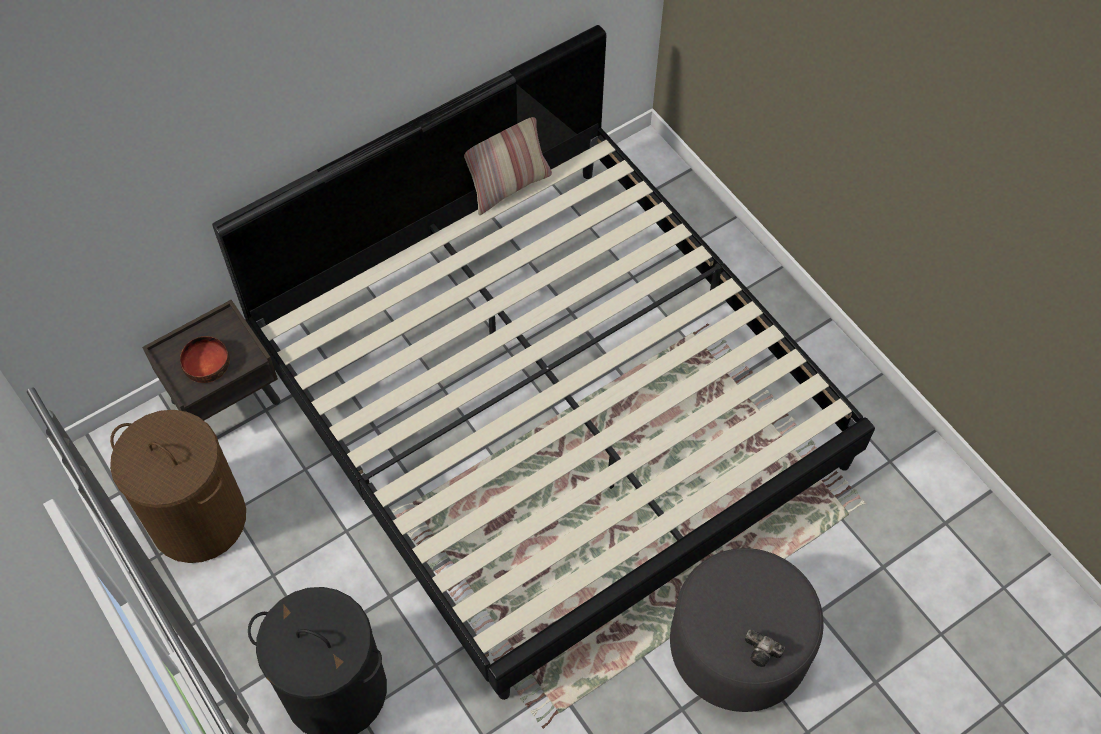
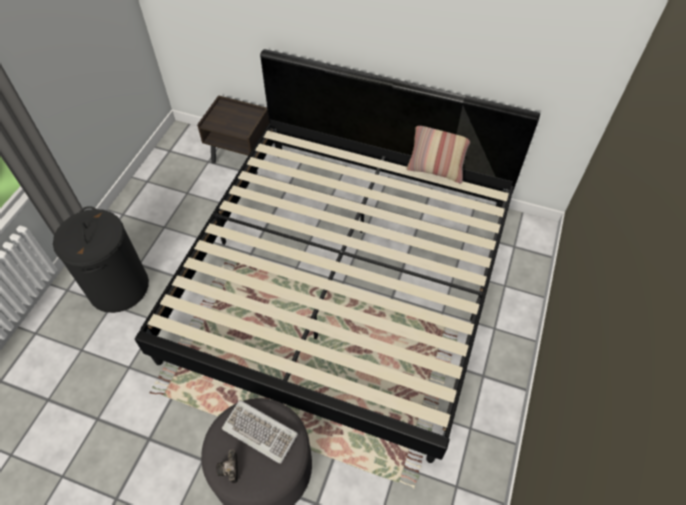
camera: 55 degrees right, 5 degrees down
brown laundry basket [110,410,246,563] -> none
bowl [180,336,230,383] -> none
none -> keyboard [222,400,298,464]

